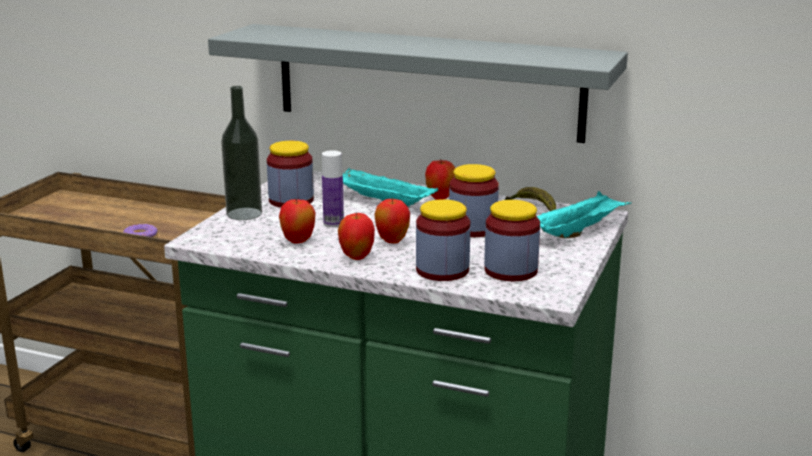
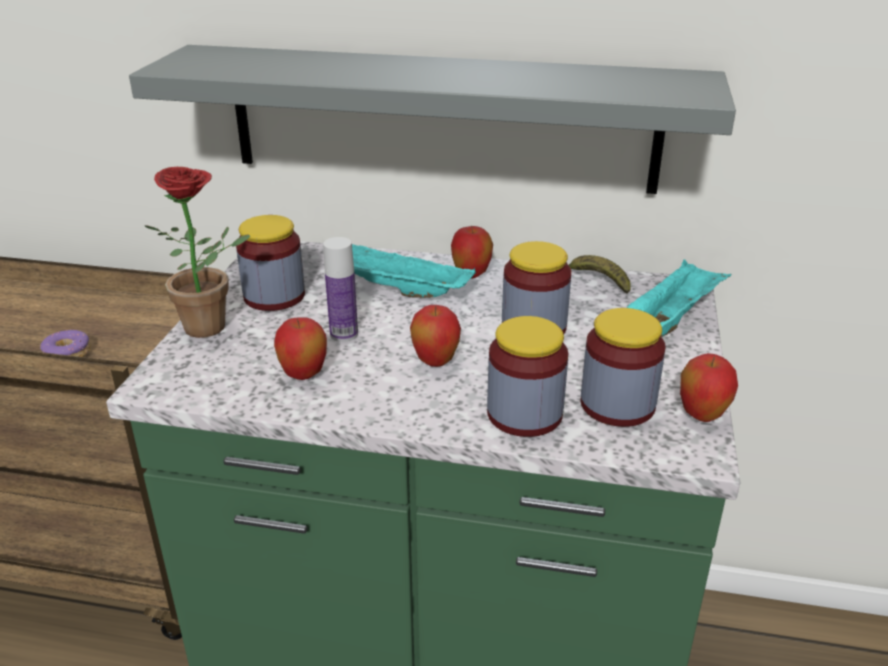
camera: 10 degrees left, 10 degrees up
bottle [221,86,262,220] -> potted plant [144,167,251,338]
apple [338,212,375,260] -> apple moved to [680,353,738,422]

